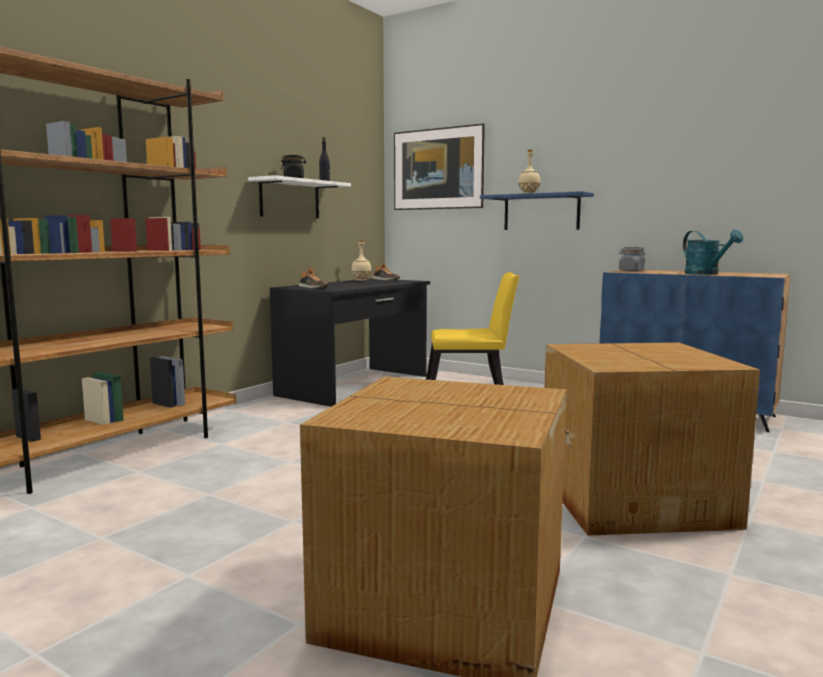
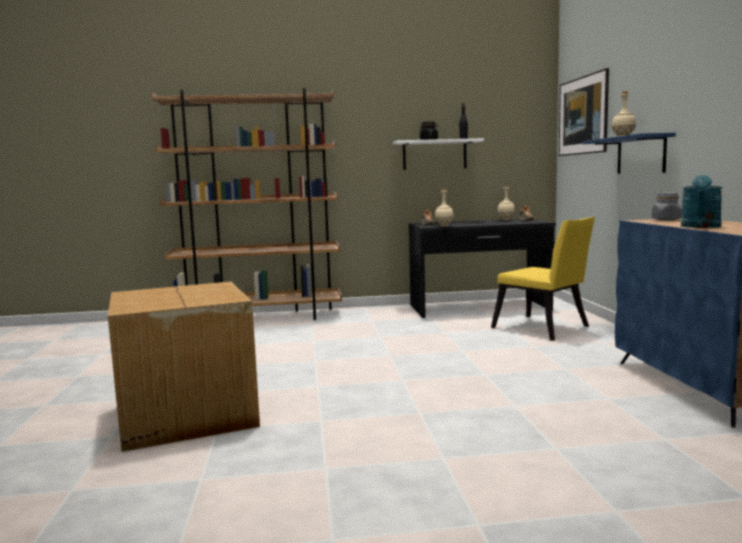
camera: 50 degrees right, 0 degrees up
cardboard box [545,342,760,536] -> none
none -> beige bottle [435,188,453,226]

